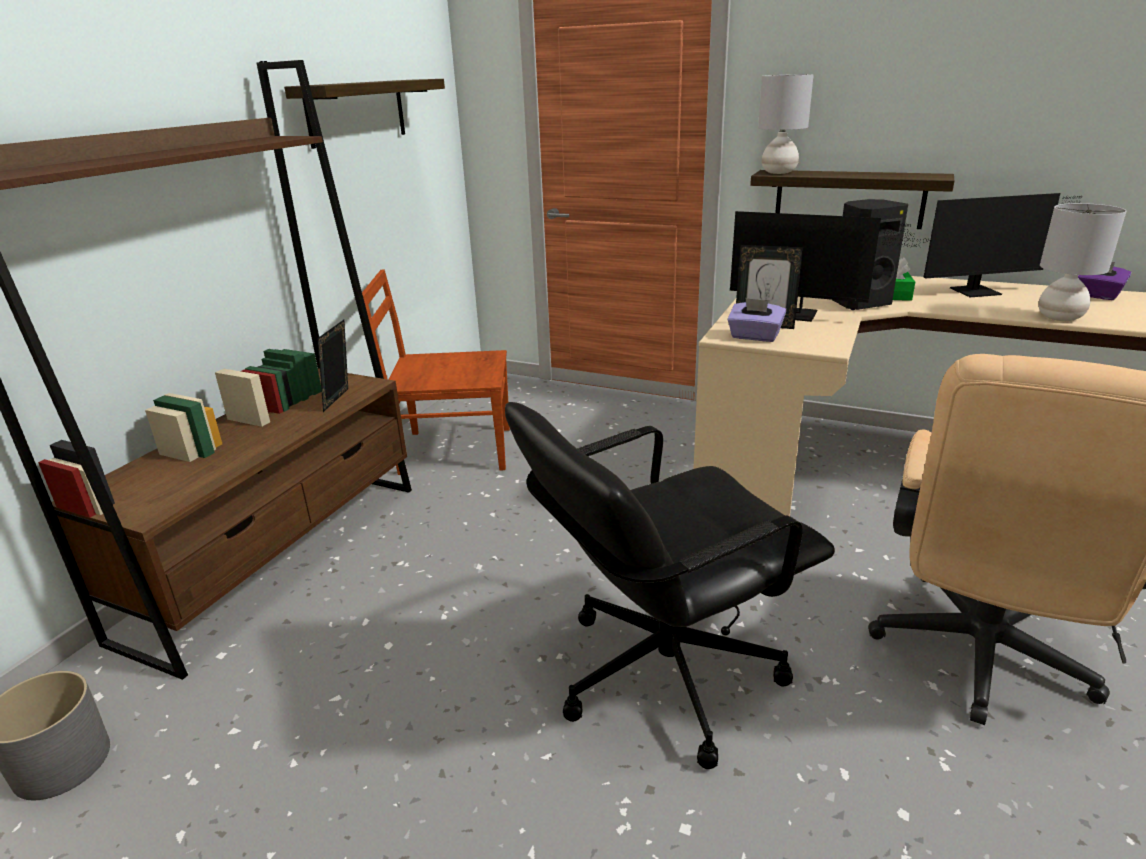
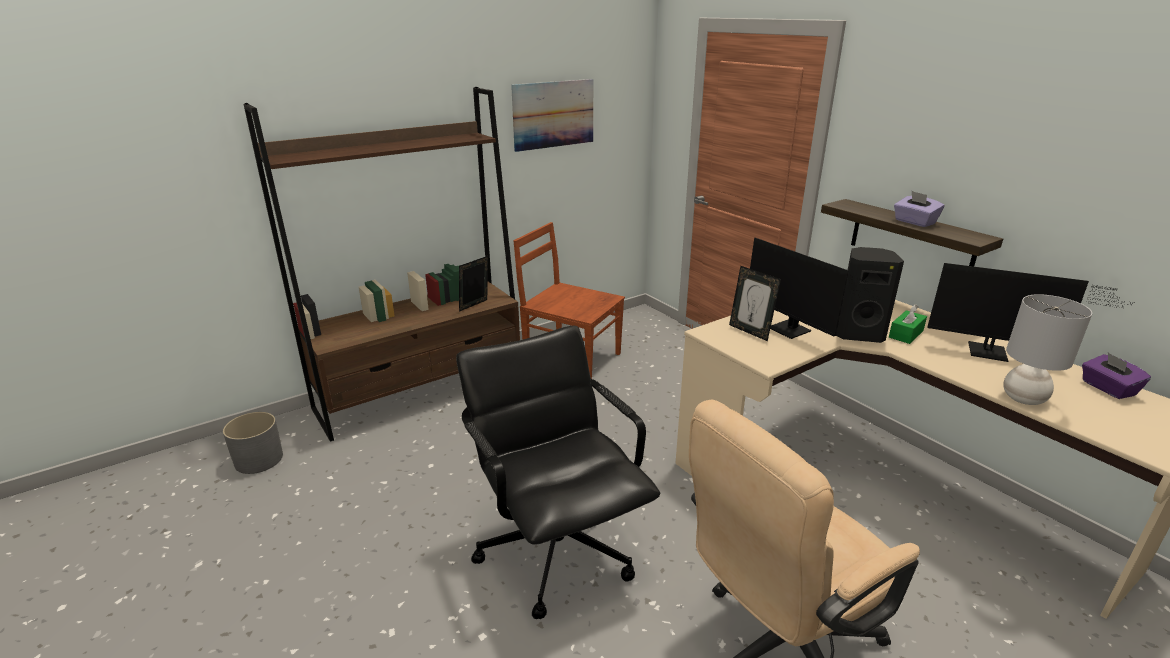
camera: 30 degrees right, 0 degrees up
shelf [284,79,445,149] -> picture [511,79,593,152]
black office chair [505,402,835,769] -> black office chair turned 60 degrees clockwise [456,326,660,619]
purple tissue box [727,298,786,342] -> purple tissue box moved to [894,191,944,227]
grey table lamp [758,74,814,174] -> none

